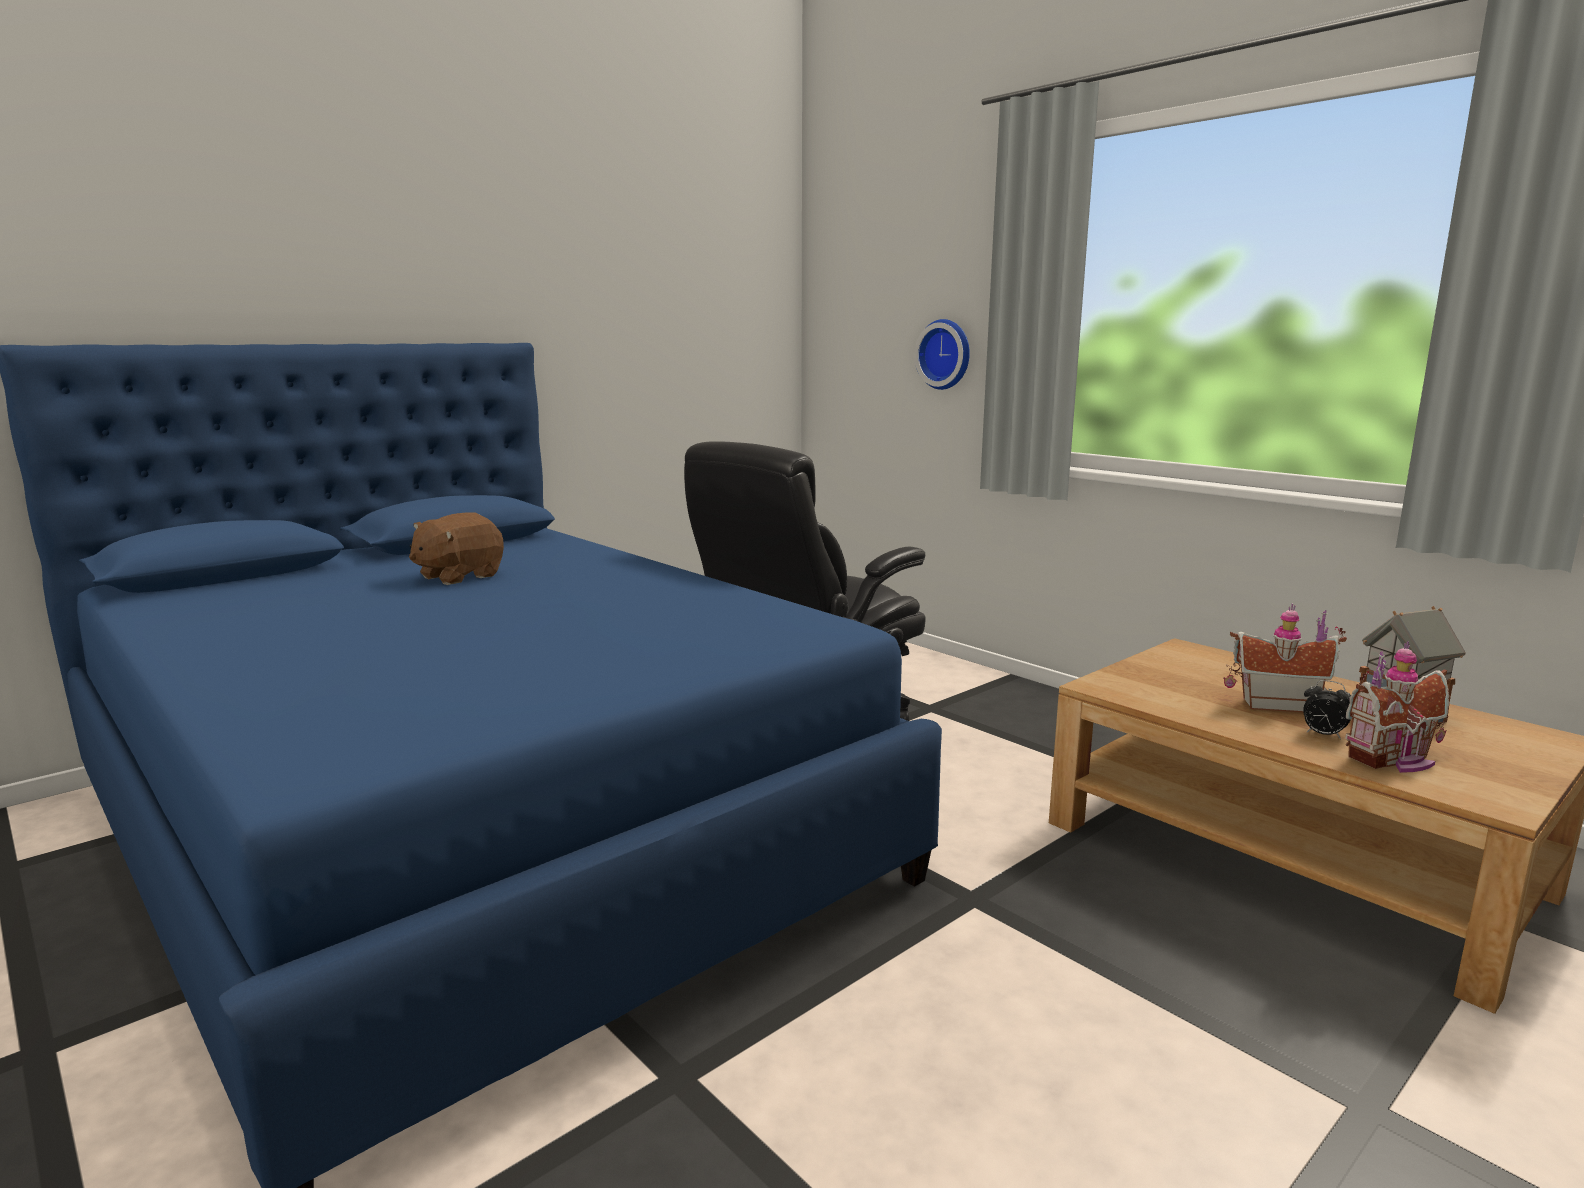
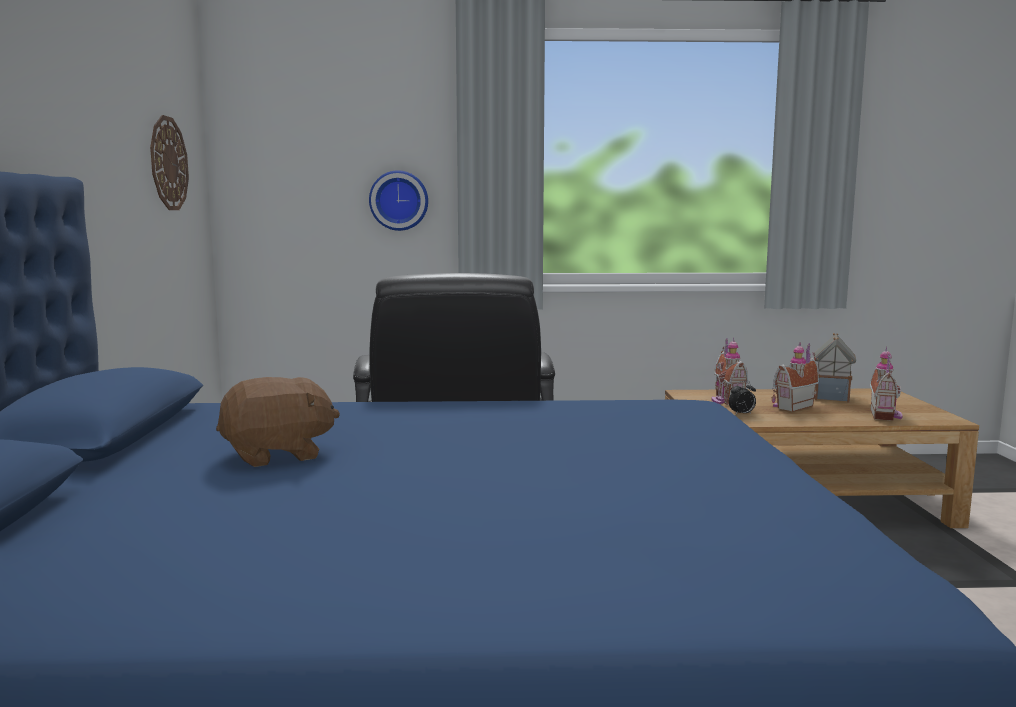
camera: 50 degrees left, 5 degrees down
brown plush toy [409,512,504,585] -> brown plush toy turned 105 degrees counterclockwise [216,377,340,467]
alarm clock [1303,680,1351,739] -> alarm clock moved to [729,381,756,415]
none -> wall clock [150,115,189,210]
none -> toy house [712,337,749,405]

